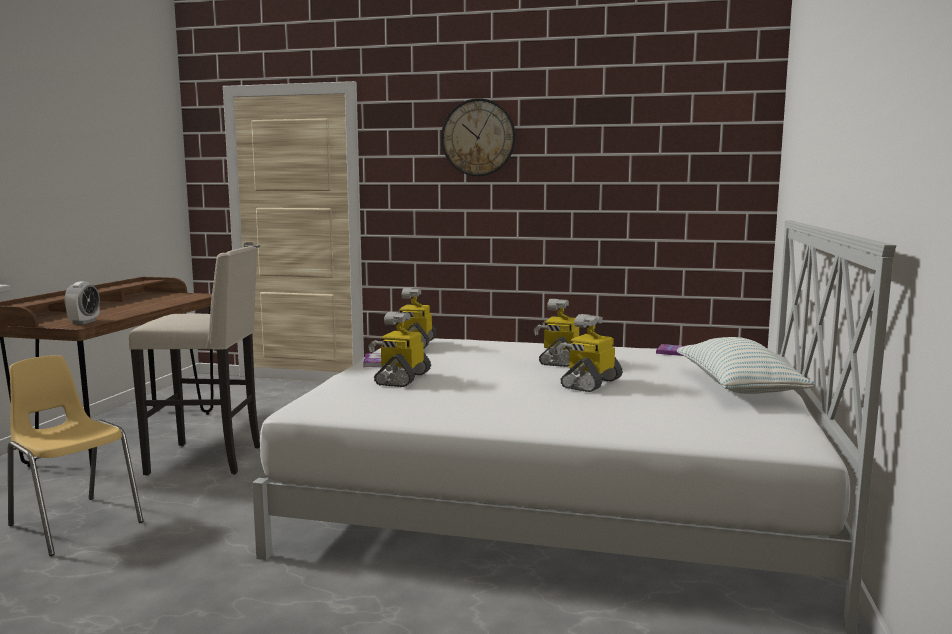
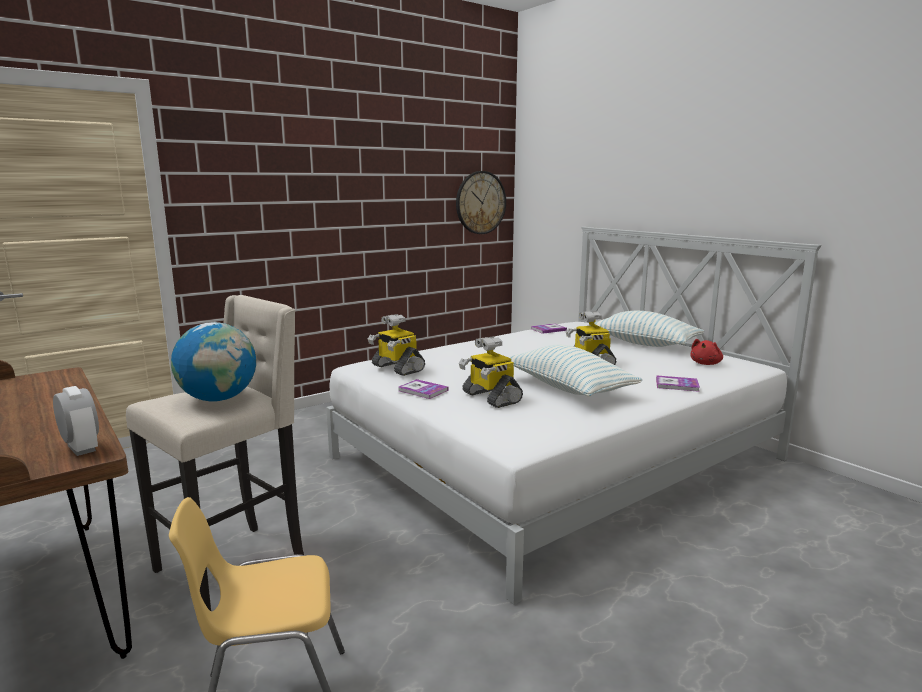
camera: 50 degrees left, 5 degrees up
wall clock [441,98,516,176] -> wall clock moved to [456,171,506,234]
toy robot [534,299,579,367] -> none
none -> globe [171,322,256,401]
none -> pillow [508,345,642,397]
none -> book [656,375,700,392]
none -> red plush toy [690,339,723,365]

